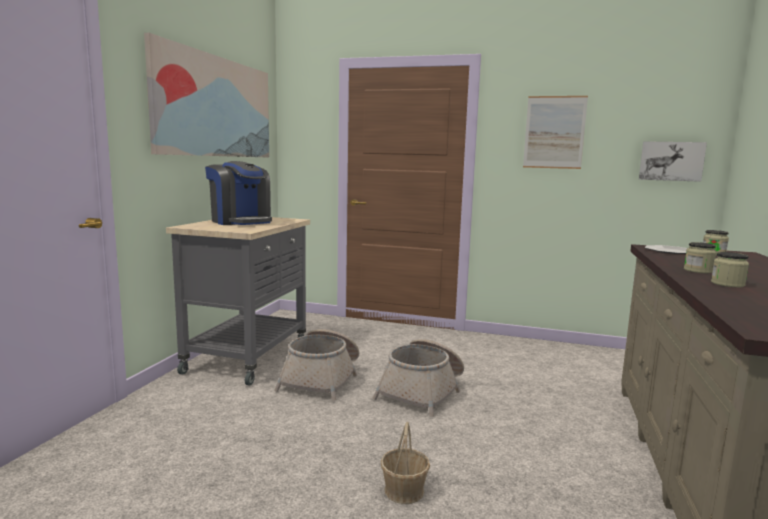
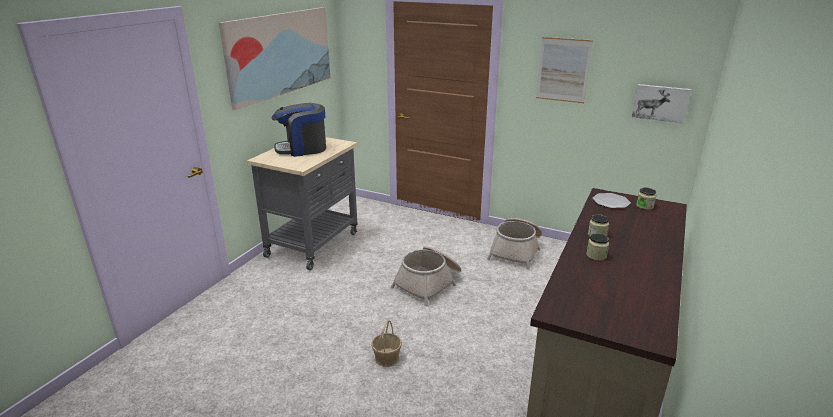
camera: 10 degrees right, 15 degrees up
coffee machine [205,161,272,225] -> coffee machine turned 105 degrees clockwise [272,103,326,157]
basket [275,329,359,401] -> basket moved to [487,218,542,269]

